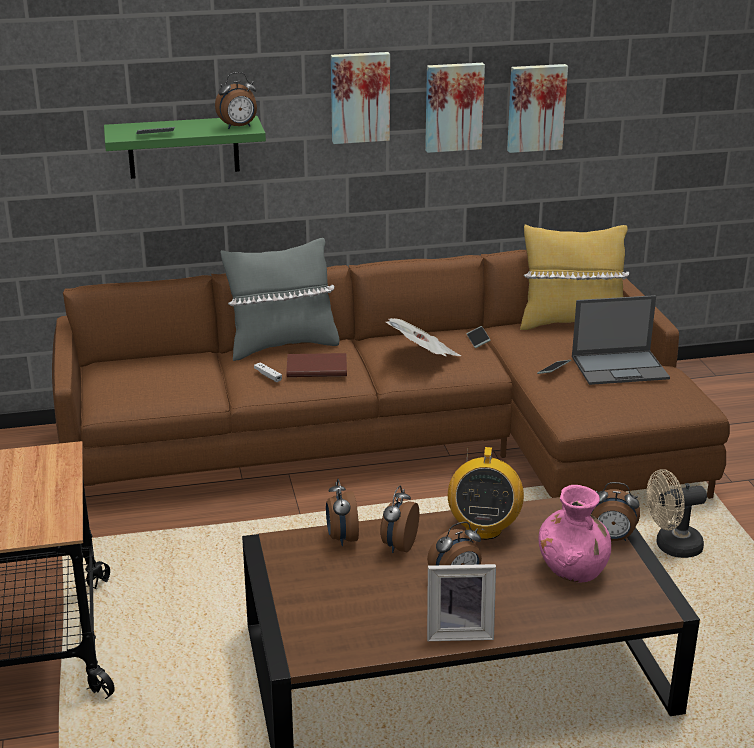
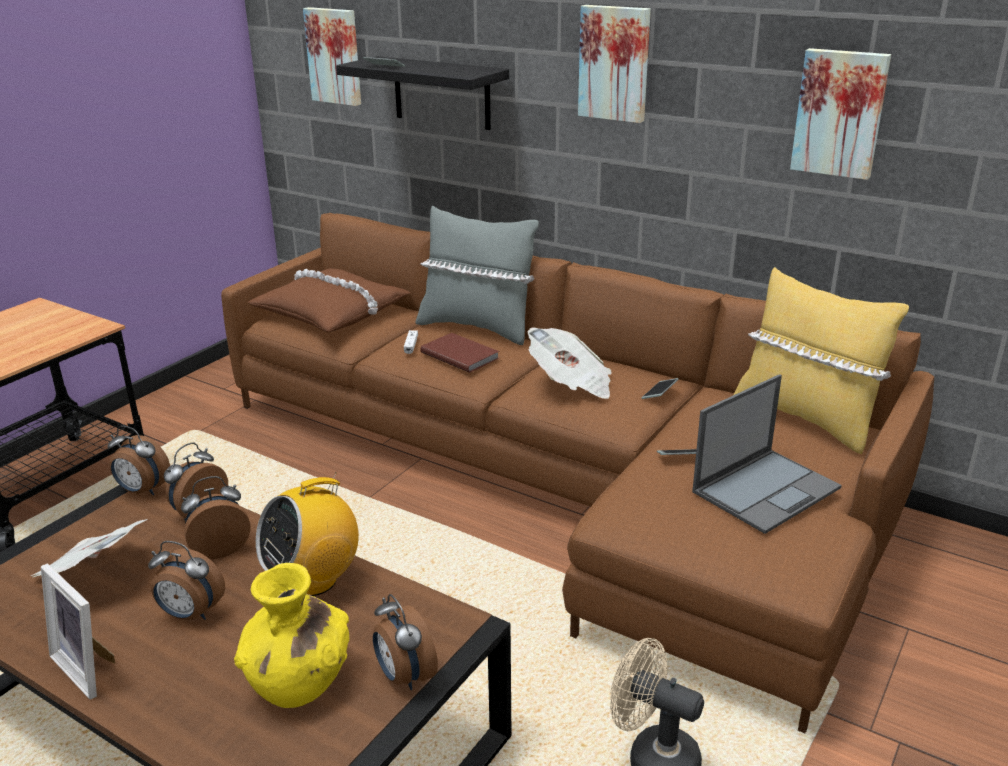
camera: 45 degrees right, 0 degrees up
green shelf [104,116,266,179] -> black shelf [336,56,509,130]
alarm clock [215,72,257,129] -> alarm clock moved to [108,425,170,495]
picture [425,63,485,153] -> picture moved to [303,7,361,106]
pink vase [539,485,611,582] -> yellow vase [234,563,349,708]
laptop [572,295,670,385] -> laptop turned 75 degrees counterclockwise [692,374,842,534]
none -> newspaper [31,519,148,577]
none -> brown pillow [248,268,410,332]

